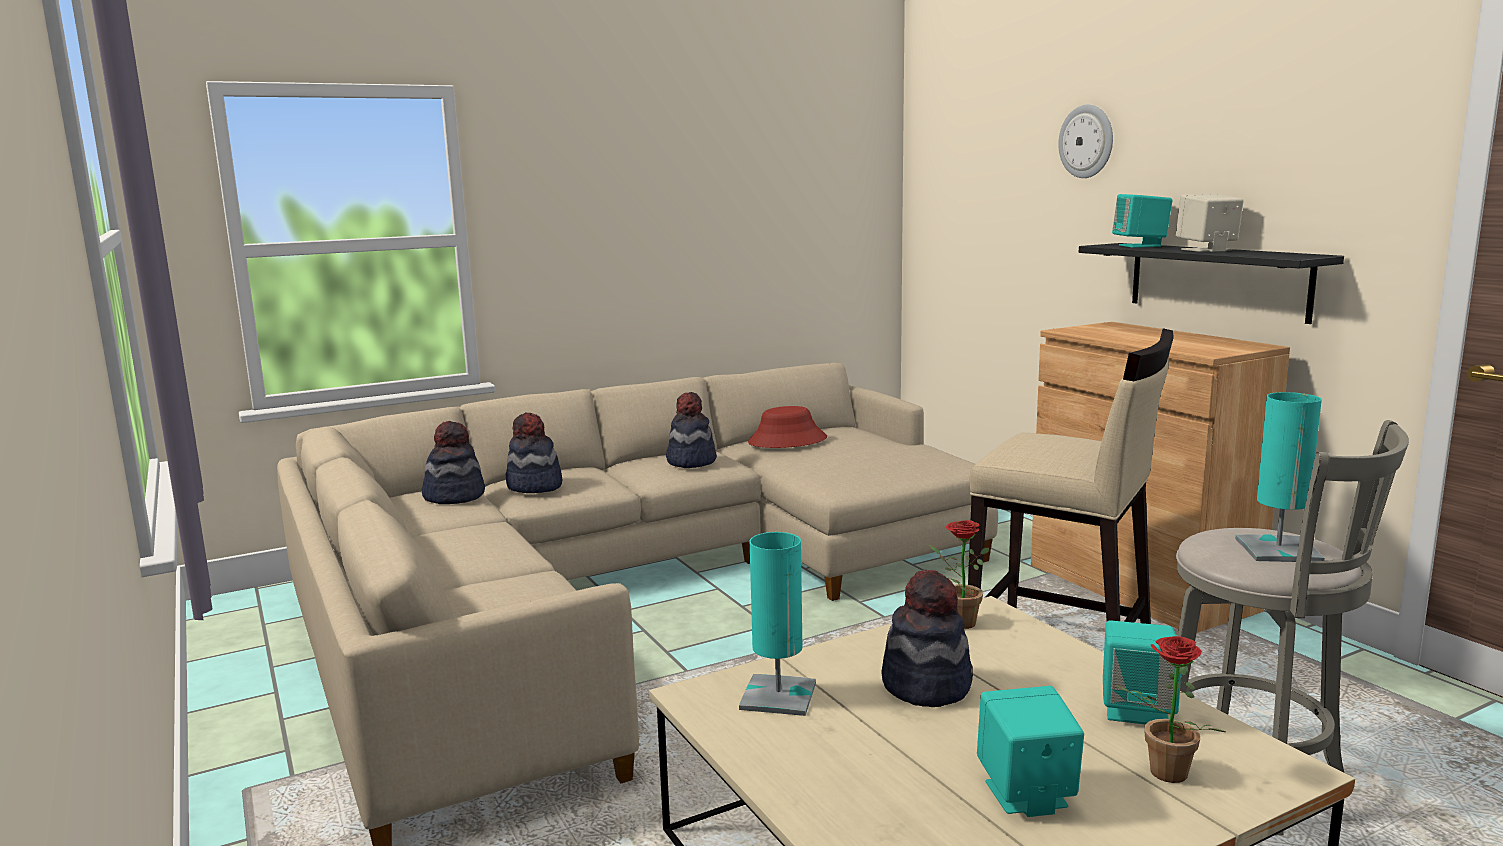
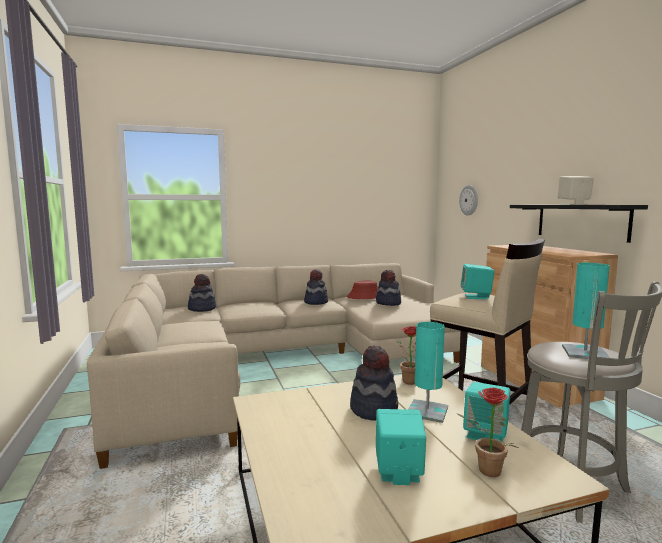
camera: 10 degrees right, 5 degrees down
hat [505,413,562,493] -> hat moved to [376,270,401,306]
turquoise table lamp [739,532,816,716] -> turquoise table lamp moved to [408,322,448,423]
wall clock [1058,105,1113,178] -> wall clock moved to [459,185,478,216]
turquoise speaker [1112,194,1172,248] -> turquoise speaker moved to [461,264,495,299]

